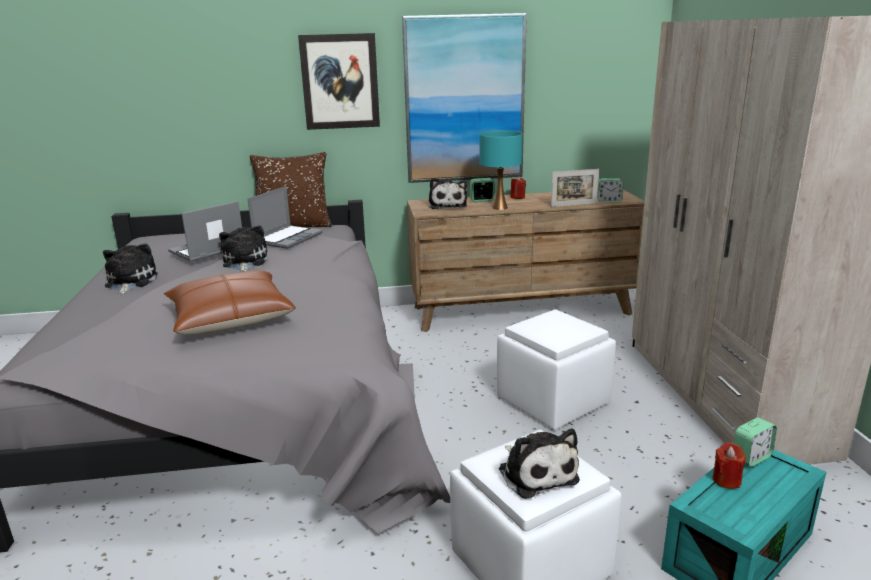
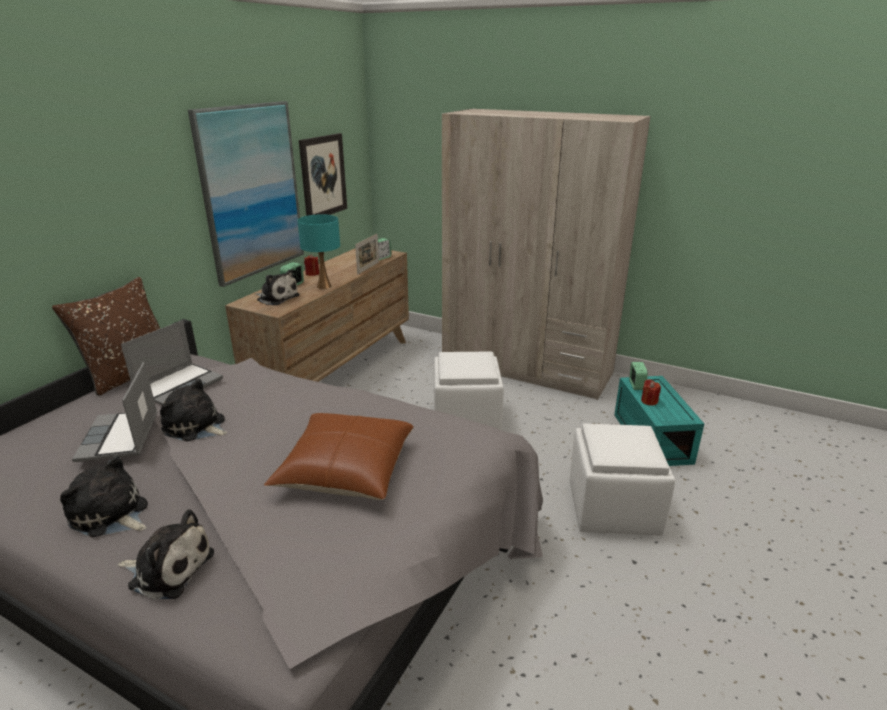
camera: 55 degrees left, 5 degrees up
laptop [248,186,323,249] -> laptop turned 60 degrees clockwise [121,320,223,405]
picture [298,33,380,130] -> picture moved to [299,133,347,216]
plush toy [499,429,580,499] -> plush toy moved to [118,509,214,600]

